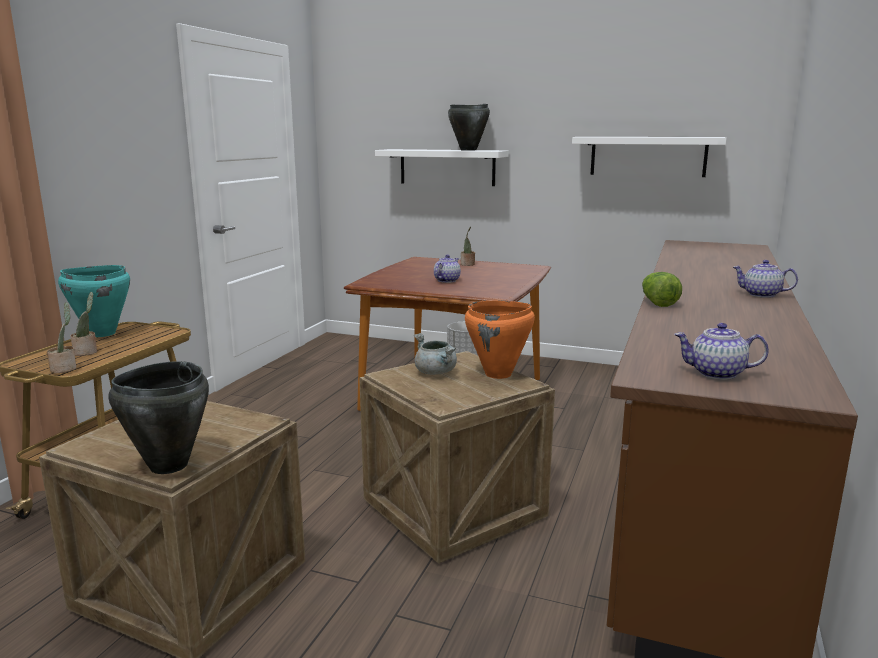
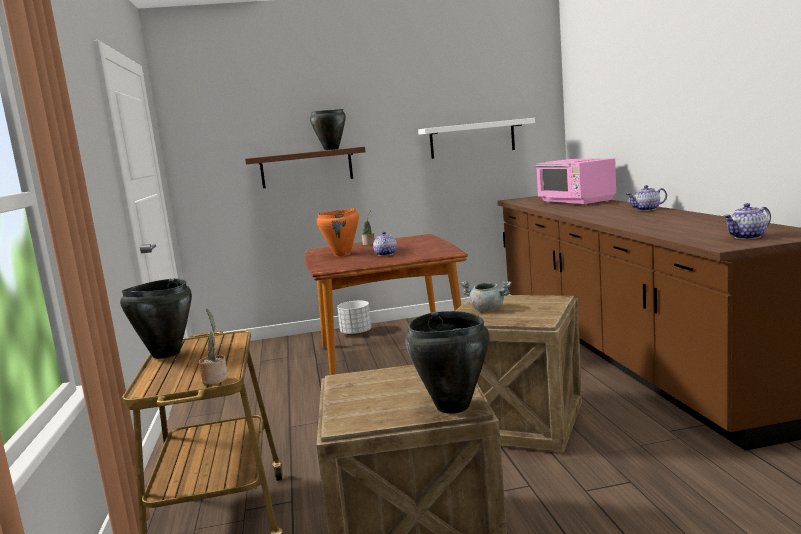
camera: 30 degrees left, 5 degrees down
turquoise cooking pot [58,265,130,337] -> black cooking pot [120,278,192,359]
potted plant [70,292,97,356] -> none
white shelf [375,149,509,186] -> brown shelf [245,147,366,188]
orange cooking pot [465,300,535,379] -> orange cooking pot moved to [317,208,359,256]
lettuce [642,272,682,307] -> none
none -> pink microwave [535,158,616,205]

